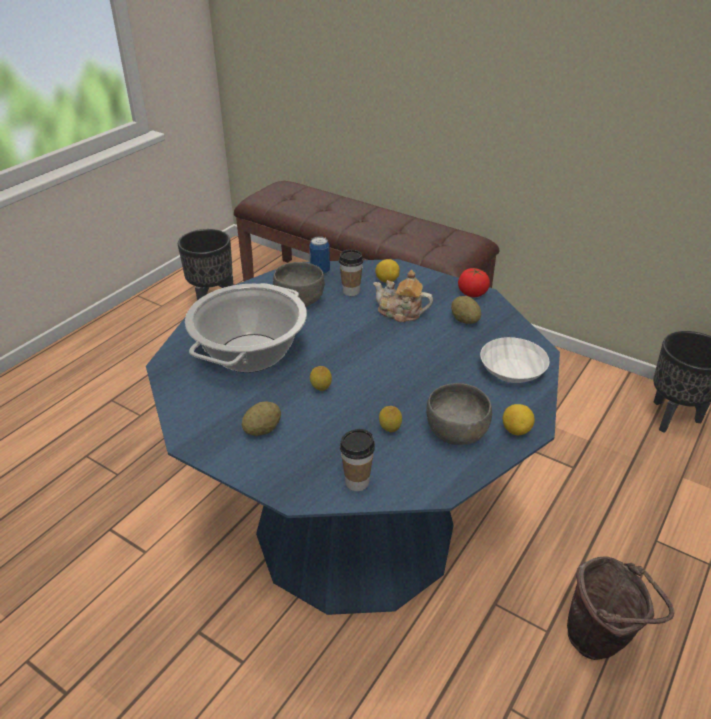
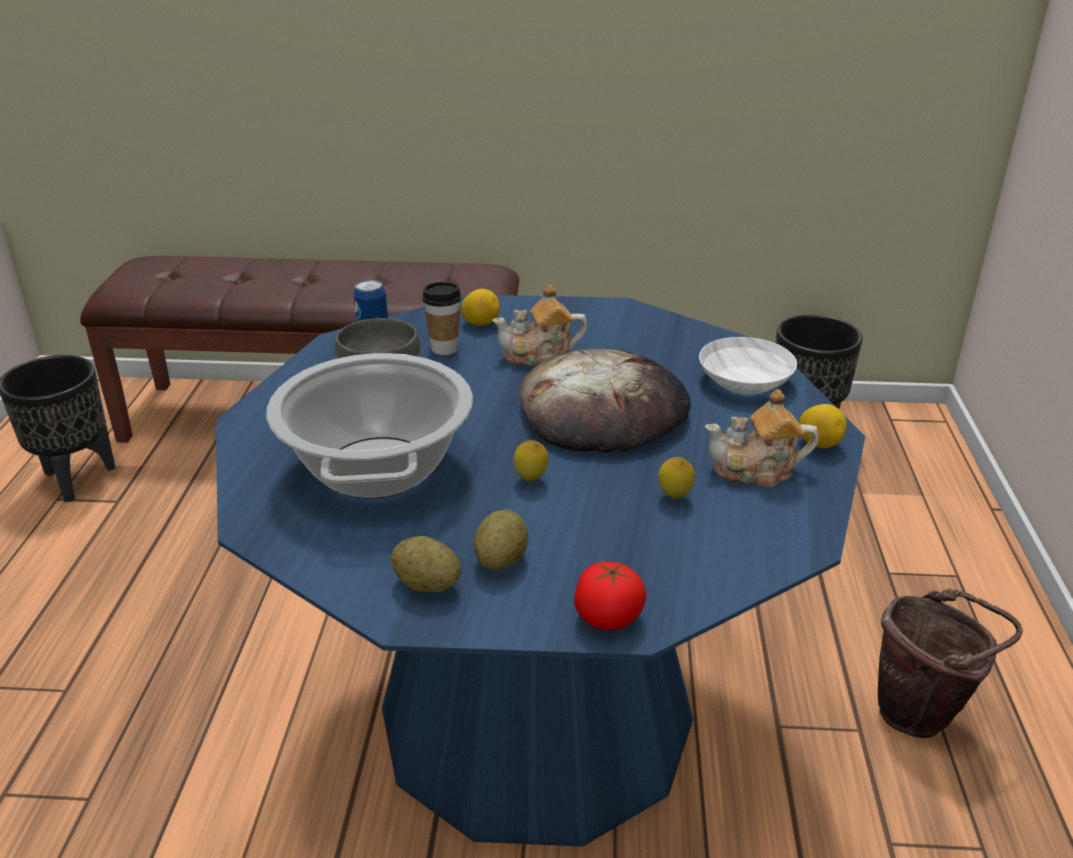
camera: 30 degrees left, 5 degrees down
cup [340,429,375,491] -> none
grey bowl [426,383,492,445] -> teapot [704,389,819,487]
potato [451,296,481,324] -> potato moved to [391,536,461,593]
tomato [458,268,490,297] -> tomato moved to [574,562,646,630]
none -> bread [520,348,691,452]

